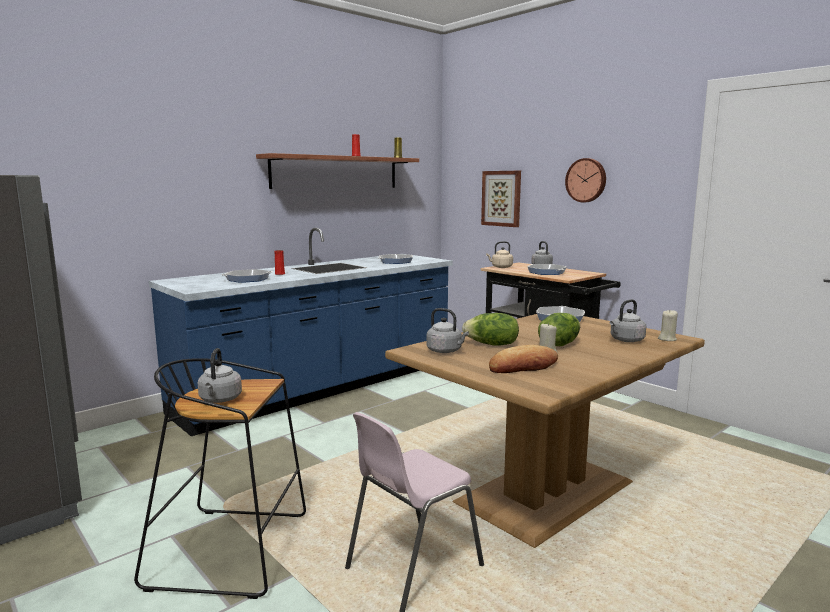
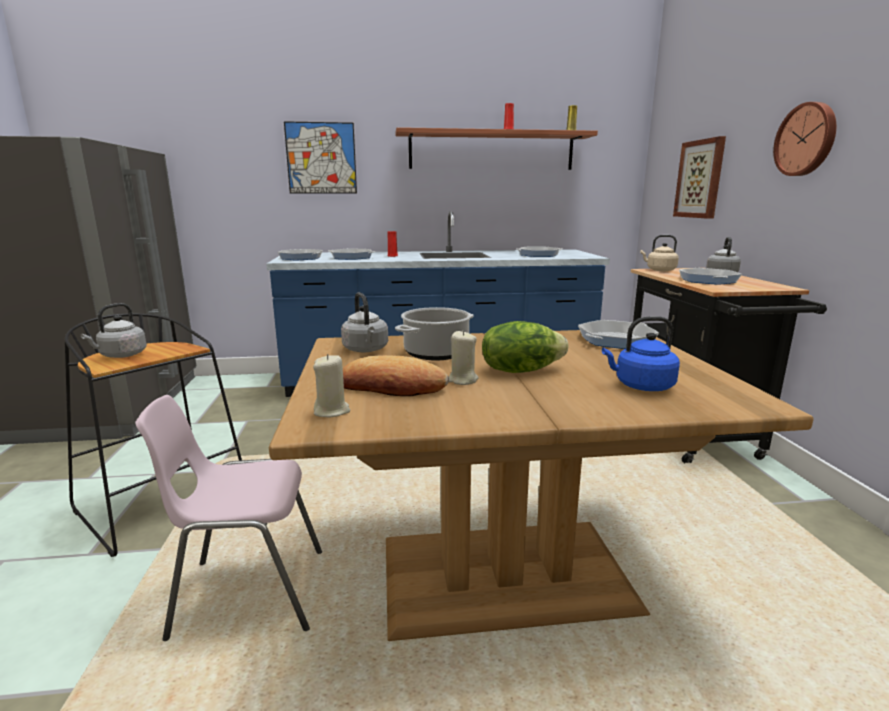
camera: 35 degrees right, 5 degrees up
lettuce [462,313,519,346] -> cooking pot [395,307,473,360]
grey kettle [610,299,646,342] -> blue kettle [602,316,680,391]
beige candle [658,310,678,341] -> beige candle moved to [313,354,350,417]
none -> frying pan [278,249,323,260]
none -> picture [284,121,357,194]

